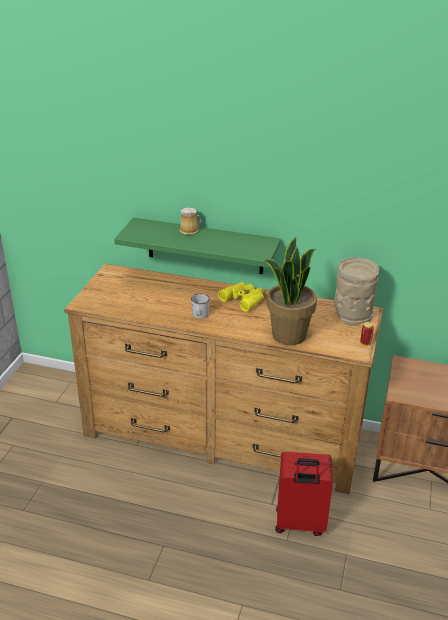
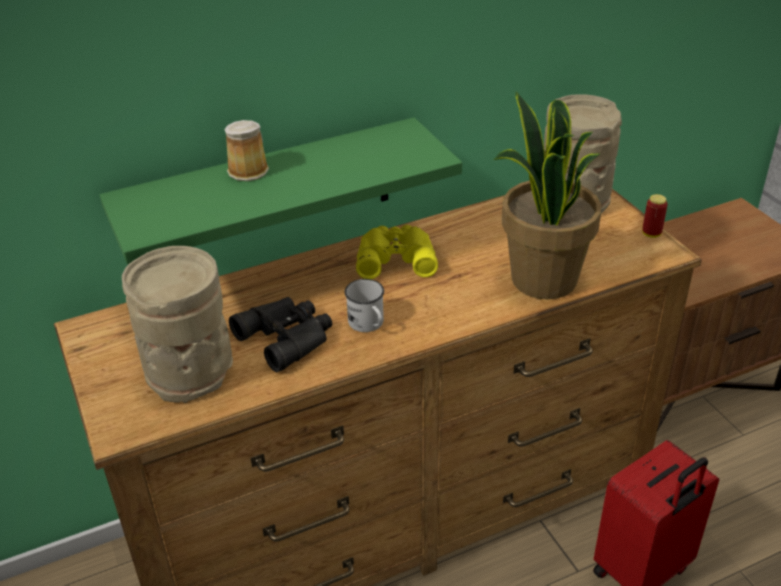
camera: 40 degrees left, 5 degrees up
none -> beige vase [122,246,233,403]
none -> black binoculars [229,297,332,372]

